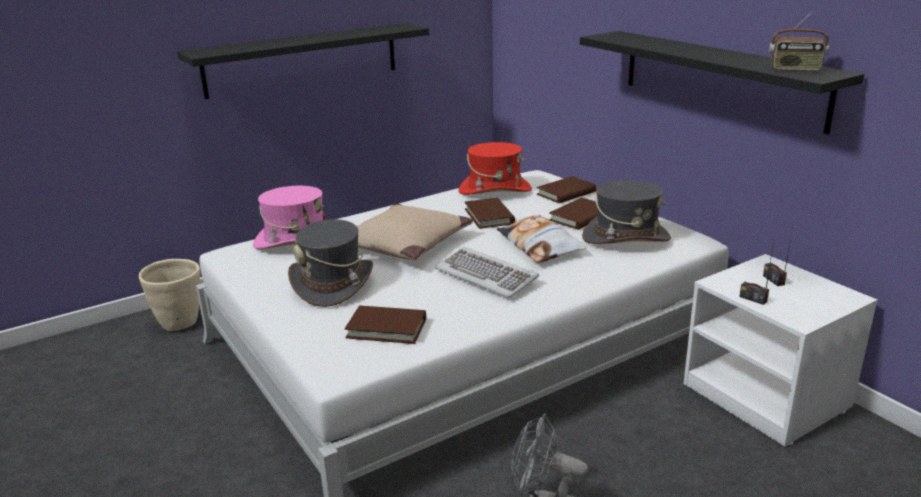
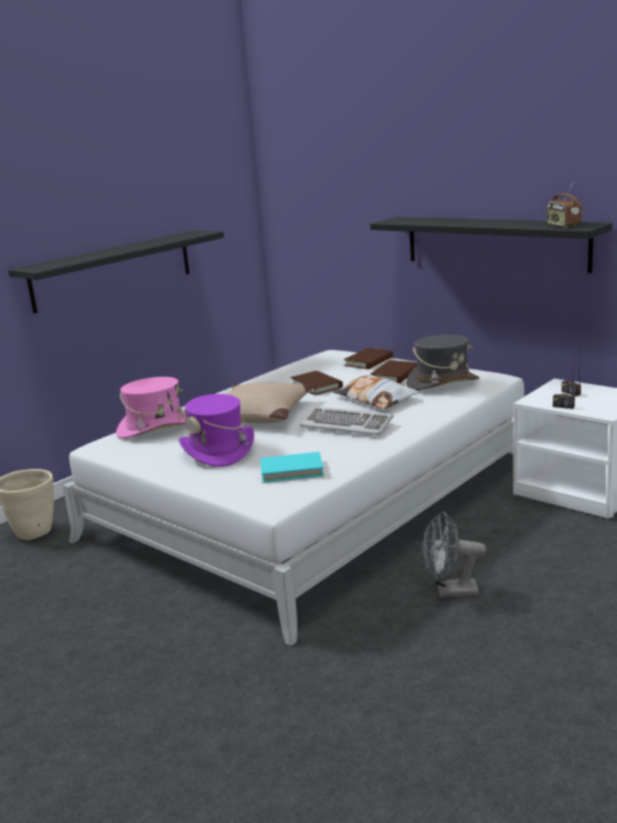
camera: 15 degrees left, 5 degrees down
grey hat [288,219,373,307] -> purple hat [179,394,254,467]
brown book [345,306,426,344] -> turquoise book [260,452,324,483]
red hat [459,142,532,195] -> none
radio [769,12,829,72] -> radio turned 75 degrees clockwise [547,181,582,228]

